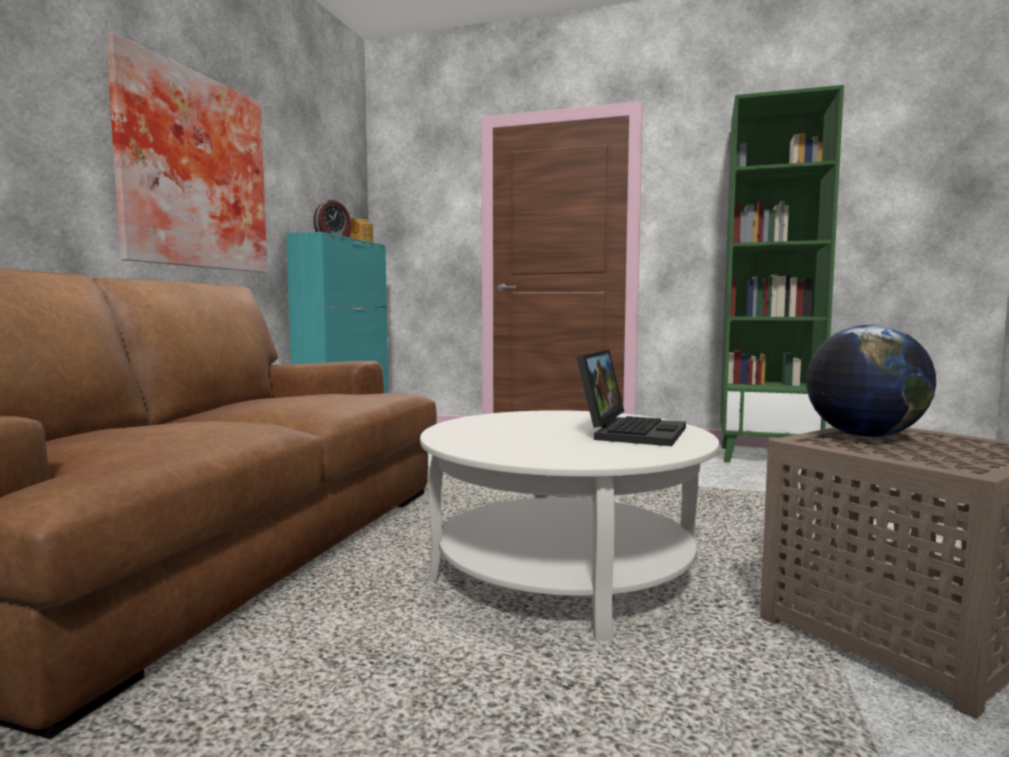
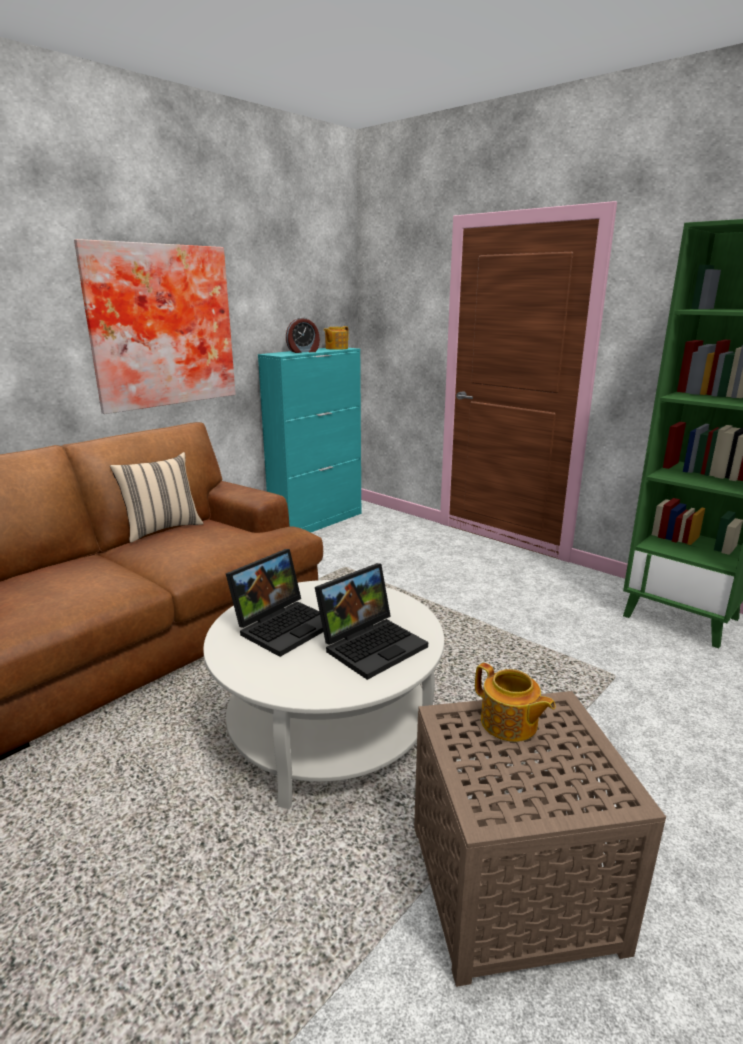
camera: 25 degrees right, 15 degrees up
globe [806,324,936,438] -> teapot [475,663,556,742]
none -> beige pillow [110,452,204,543]
none -> laptop [226,549,323,657]

